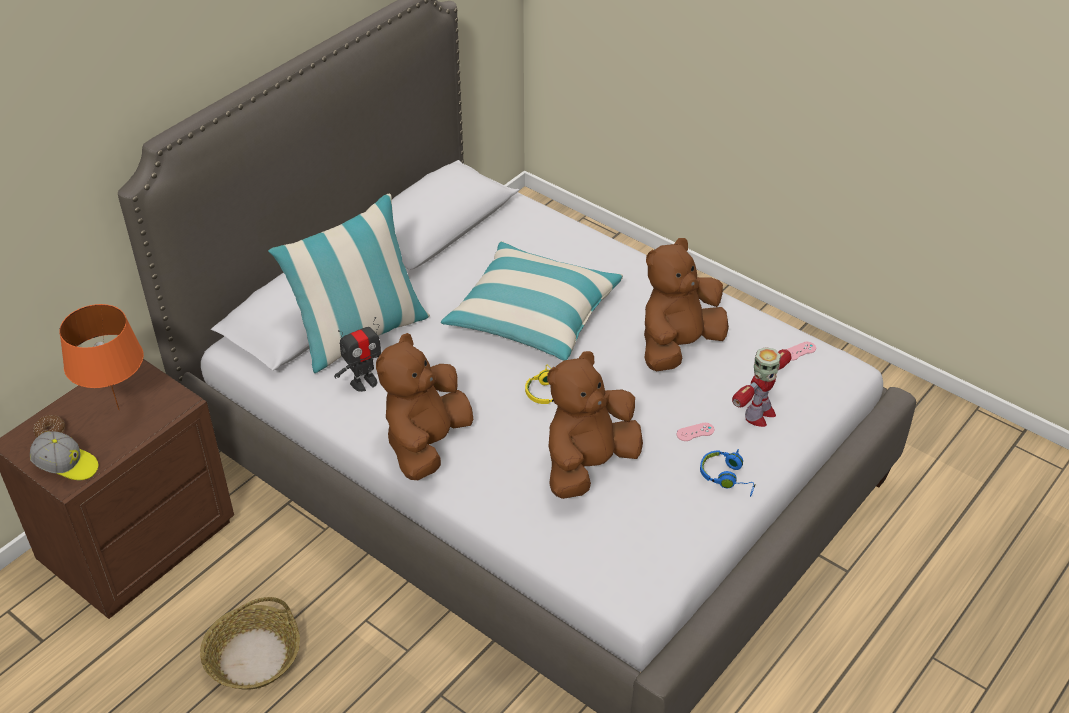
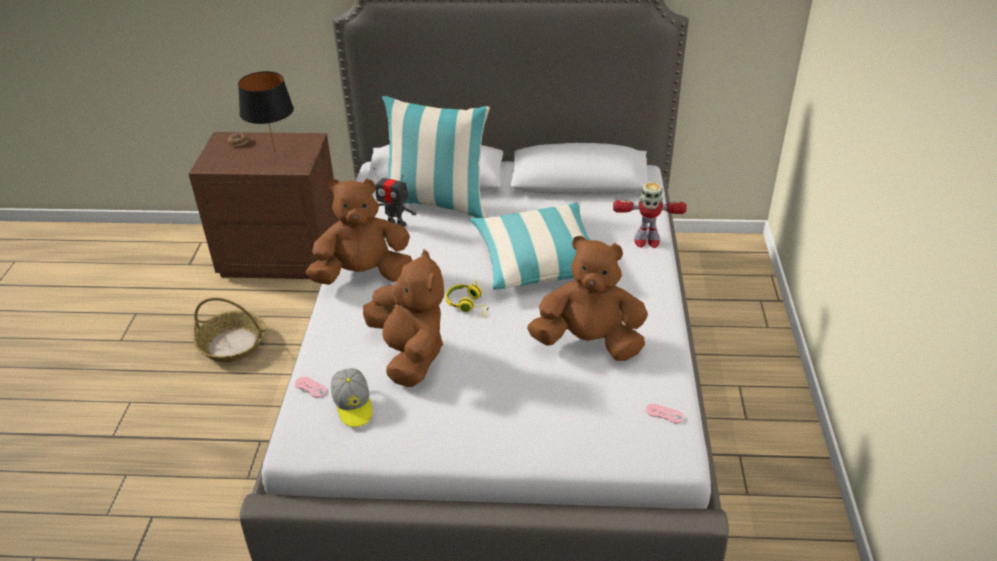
camera: 55 degrees right, 5 degrees down
cap [30,431,99,480] -> cap moved to [331,368,372,427]
orange table lamp [59,304,144,410] -> black table lamp [238,71,294,152]
brown plush toy [547,351,643,499] -> brown plush toy turned 60 degrees clockwise [363,249,444,387]
pink game controller [677,423,714,441] -> pink game controller moved to [295,377,327,397]
blue headphones [700,449,756,497] -> none
toy robot [732,347,791,427] -> toy robot moved to [613,182,687,248]

